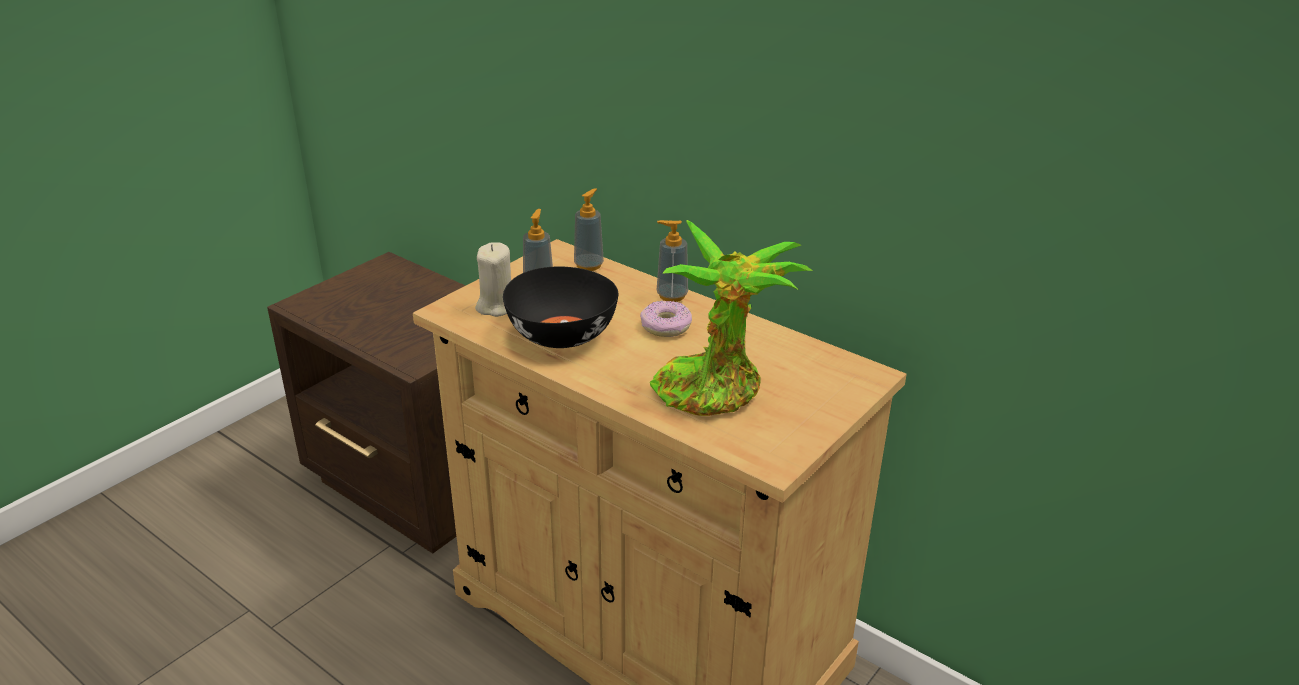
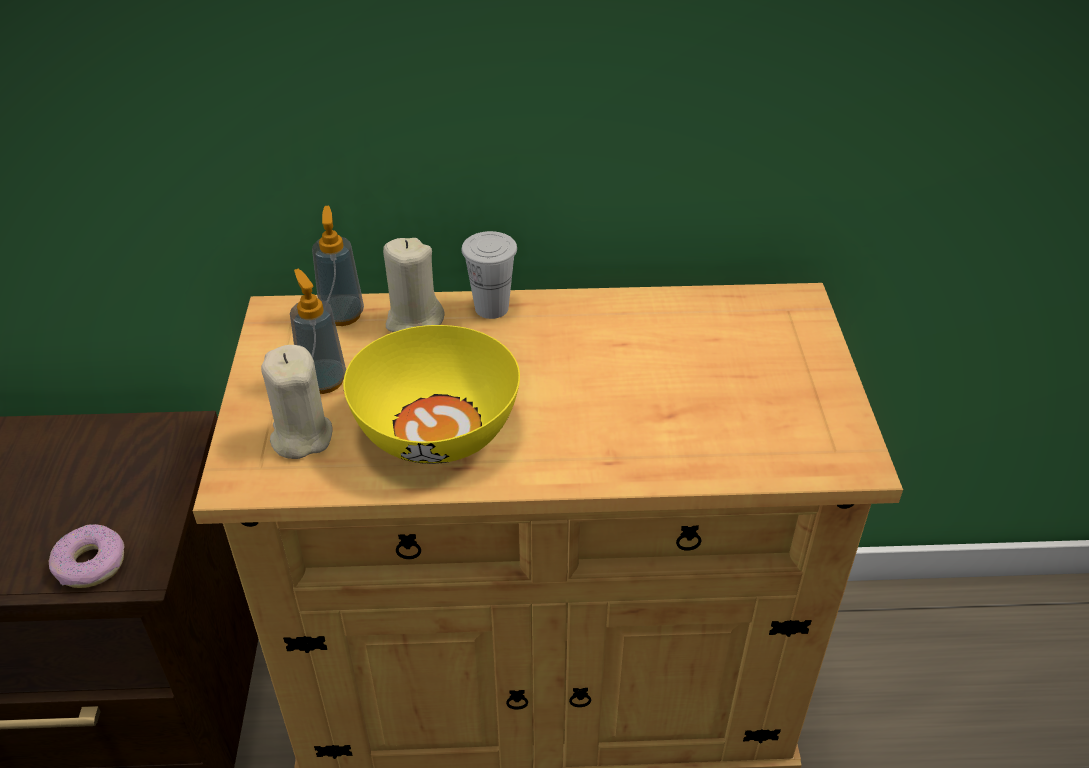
camera: 40 degrees left, 10 degrees up
black bowl [503,267,618,348] -> yellow bowl [343,325,520,464]
donut [640,301,692,337] -> donut moved to [49,524,124,588]
potted plant [650,220,813,416] -> none
soap dispenser [657,220,688,302] -> white cup [462,231,517,319]
none -> beige candle [383,238,445,332]

